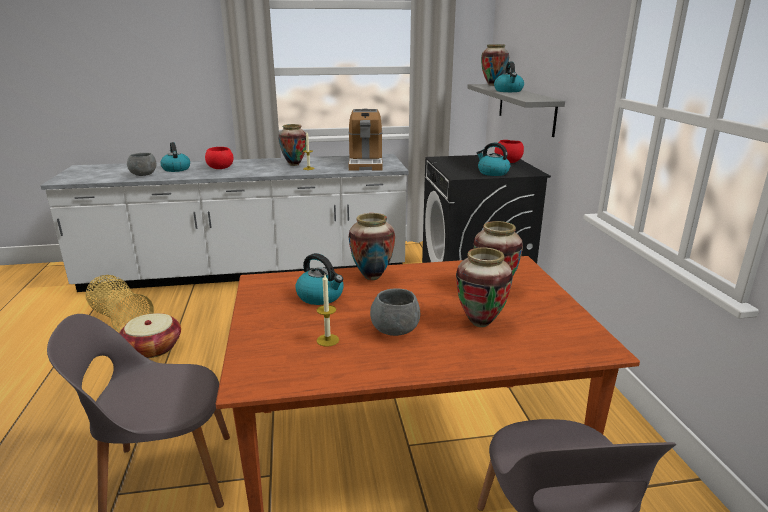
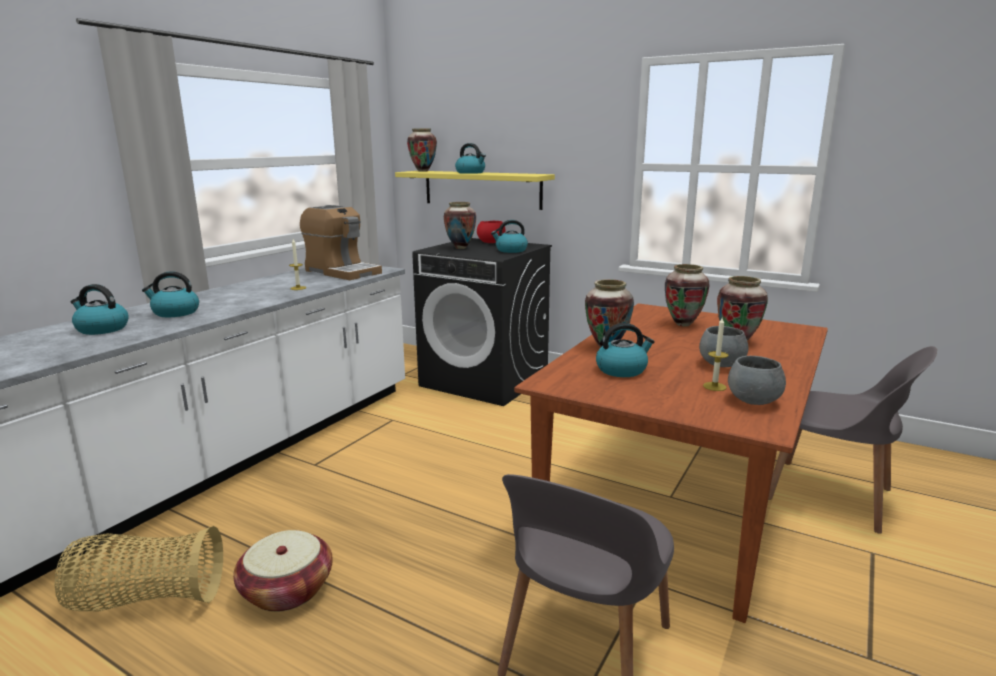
camera: 50 degrees left, 5 degrees down
grey bowl [127,153,156,176] -> grey bowl moved to [728,356,786,405]
red bowl [205,147,233,169] -> kettle [142,271,199,317]
vase [278,124,306,166] -> vase moved to [444,202,476,249]
grey shelf [467,84,565,137] -> yellow shelf [395,171,555,210]

